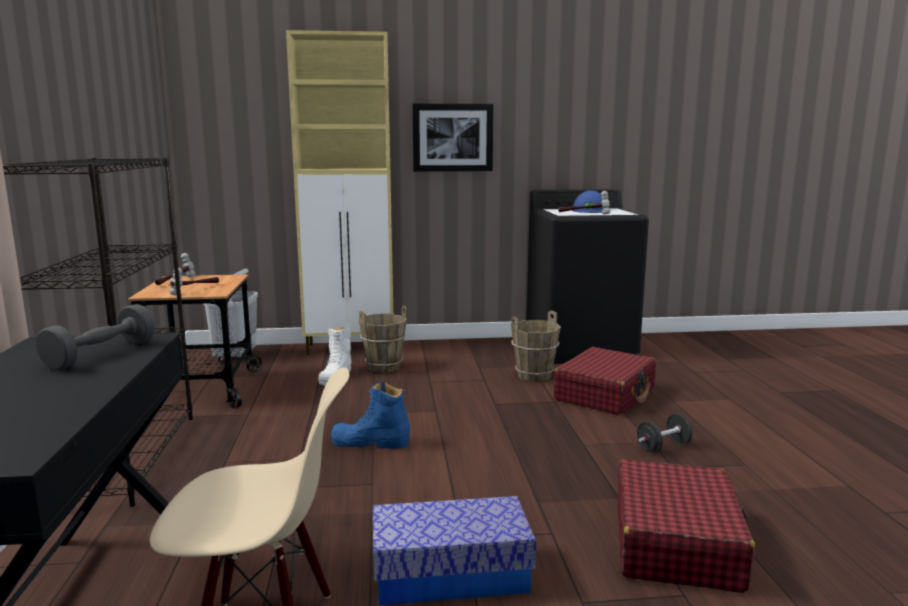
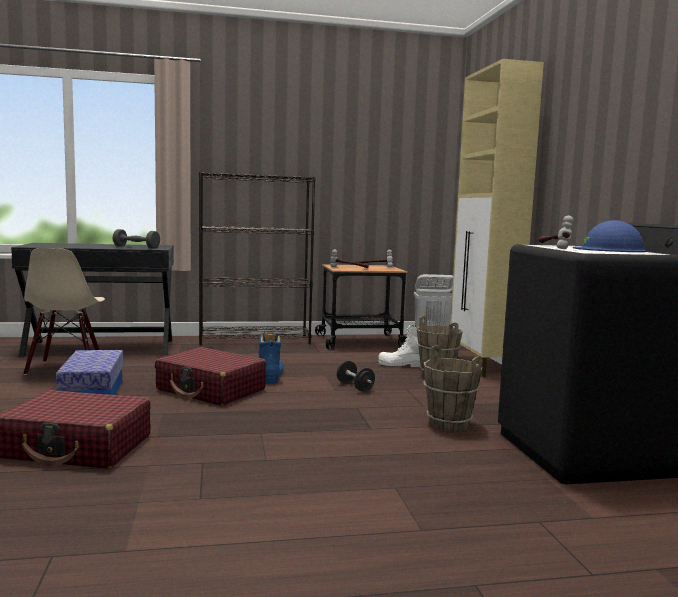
camera: 85 degrees right, 5 degrees down
picture [412,104,493,172] -> none
red suitcase [553,347,656,415] -> red suitcase moved to [155,347,266,406]
black dumbbell [637,414,692,454] -> black dumbbell moved to [337,361,375,392]

